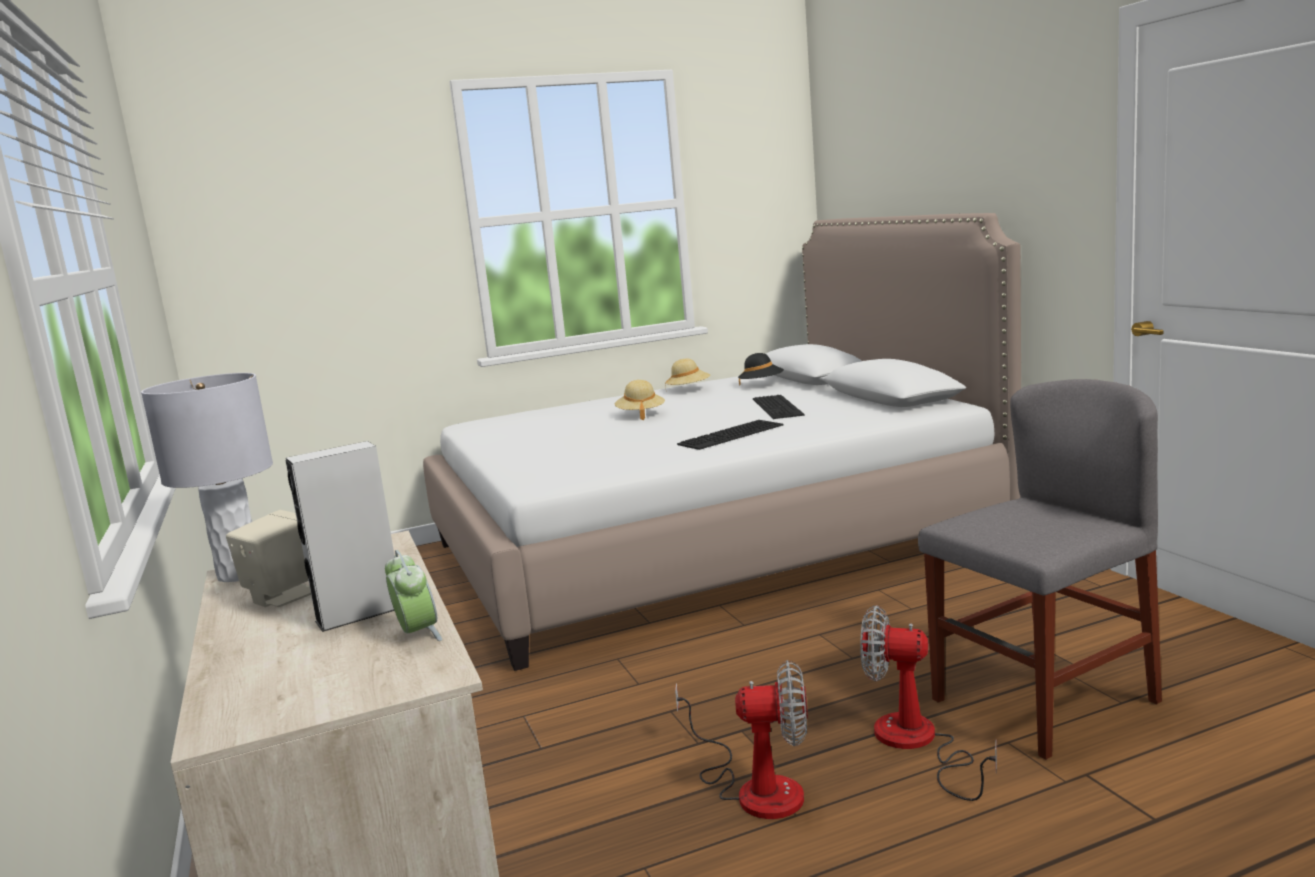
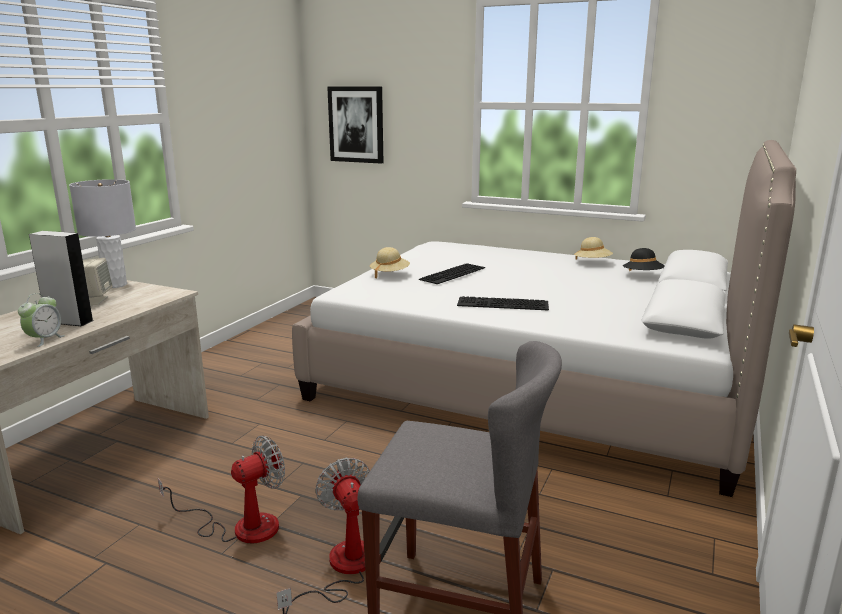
camera: 45 degrees right, 5 degrees up
beige hat [615,380,665,420] -> beige hat moved to [370,247,410,279]
fan [675,660,808,819] -> fan turned 90 degrees counterclockwise [158,436,285,543]
keyboard [753,395,805,419] -> keyboard moved to [419,263,485,284]
none -> picture [327,87,383,164]

